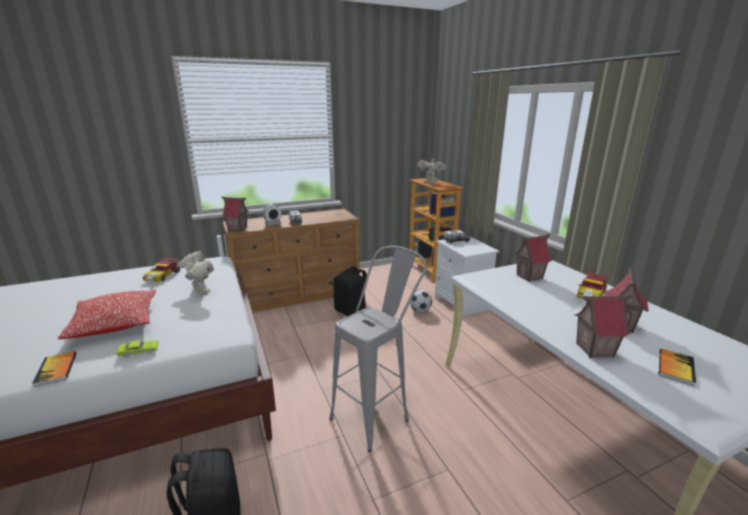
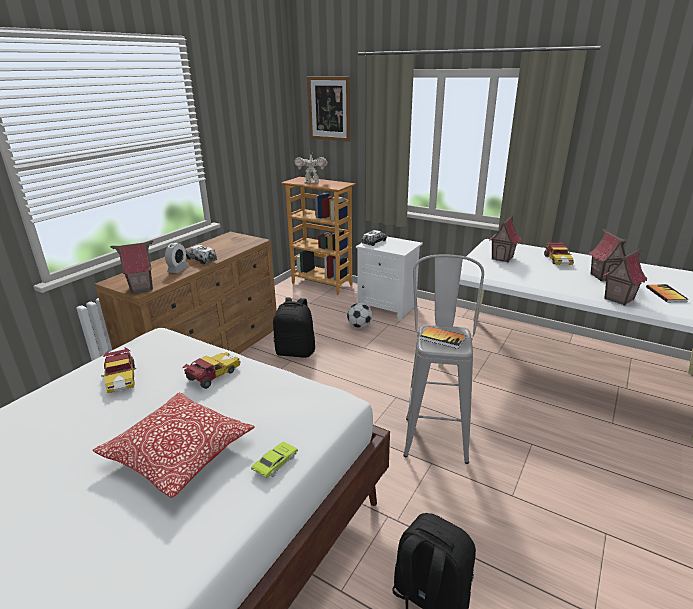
camera: 35 degrees left, 5 degrees up
book [32,351,77,387] -> book moved to [420,326,466,349]
toy robot [177,251,214,294] -> toy car [183,352,241,389]
none -> picture [307,76,350,142]

